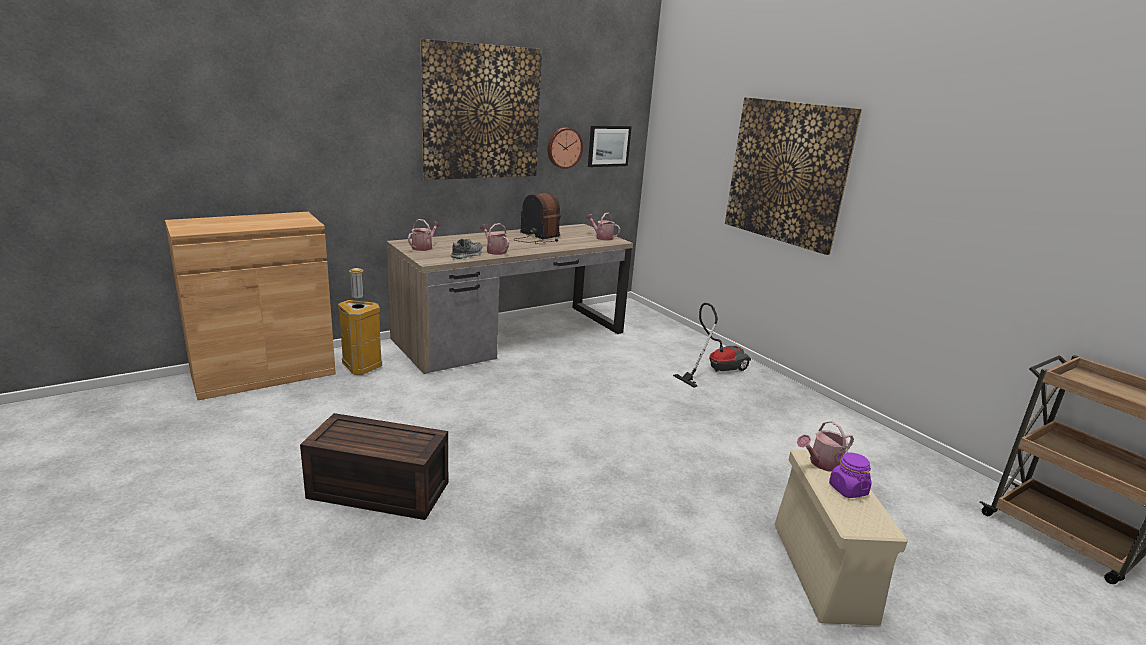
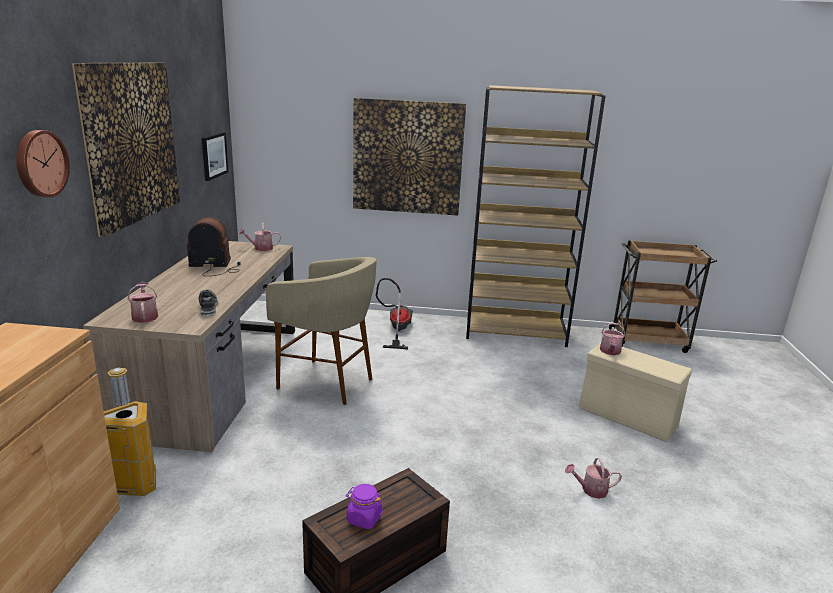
camera: 50 degrees left, 0 degrees up
watering can [480,223,509,255] -> watering can moved to [565,458,622,499]
wall clock [547,128,583,169] -> wall clock moved to [16,130,70,197]
purple jar [829,452,871,498] -> purple jar moved to [346,484,383,529]
none -> beige stool [266,257,377,405]
none -> brown bookcase [466,85,606,347]

